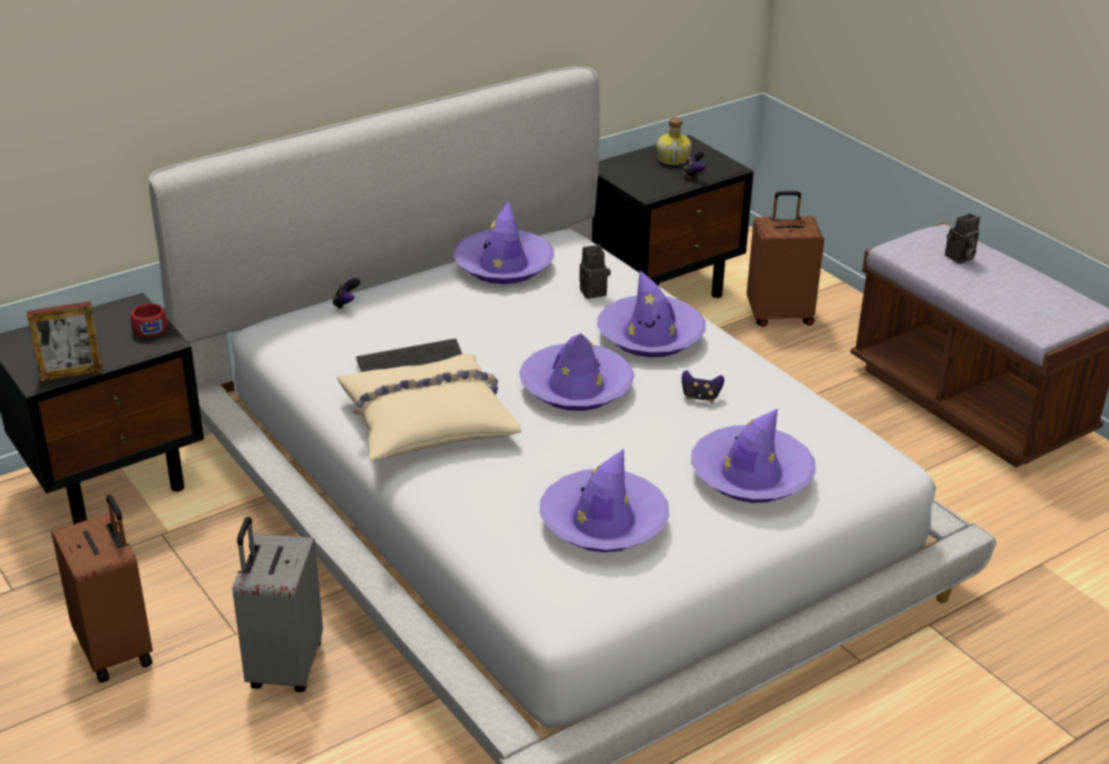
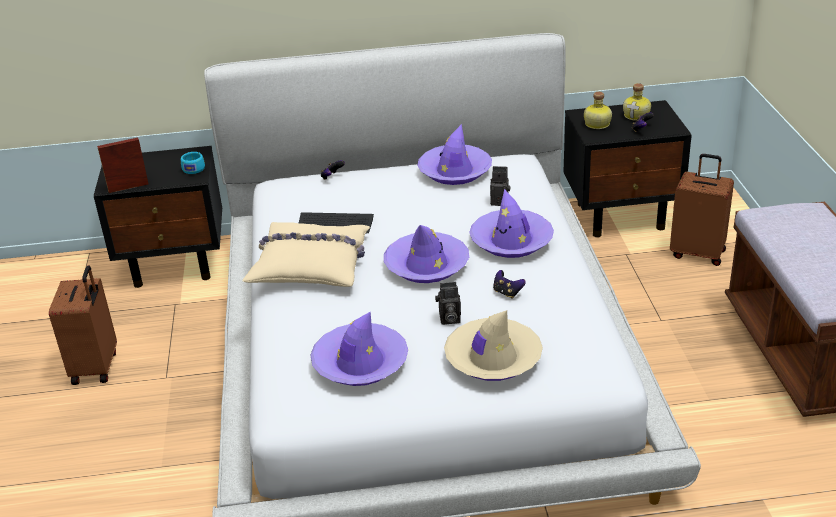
camera: 30 degrees right, 0 degrees up
picture frame [27,301,103,382] -> picture frame turned 150 degrees clockwise [97,138,149,193]
red cup [131,303,168,337] -> turquoise cup [181,152,205,174]
grey suitcase [233,517,323,692] -> none
purple hat [691,408,816,503] -> beige hat [444,310,543,381]
camera [945,213,980,264] -> camera moved to [435,282,461,325]
none -> bottle [584,92,612,129]

